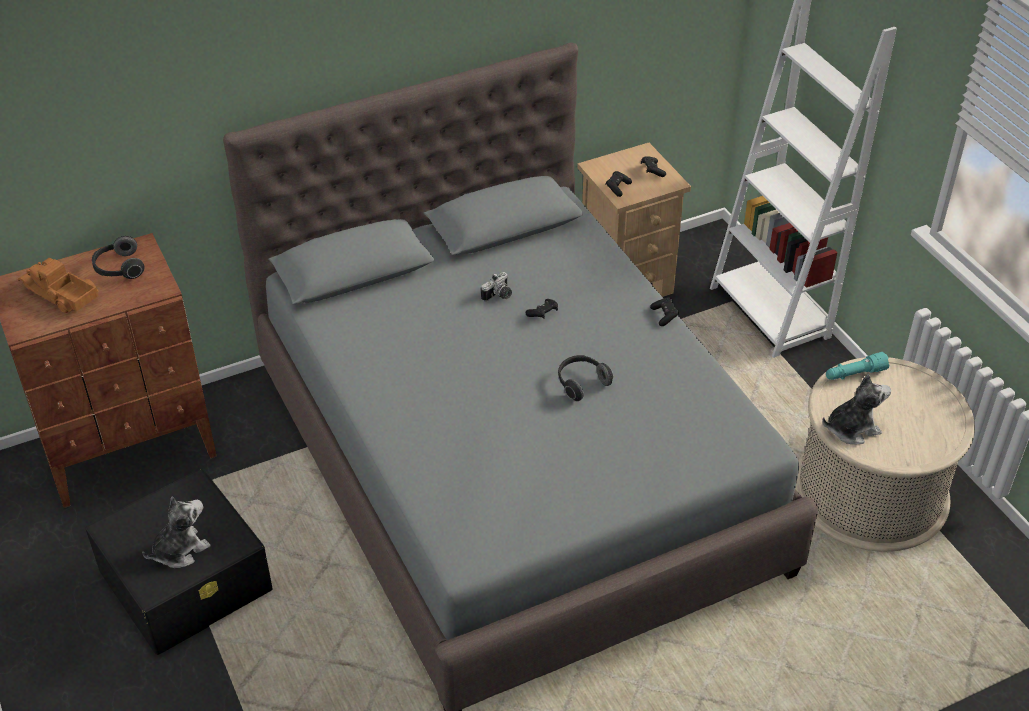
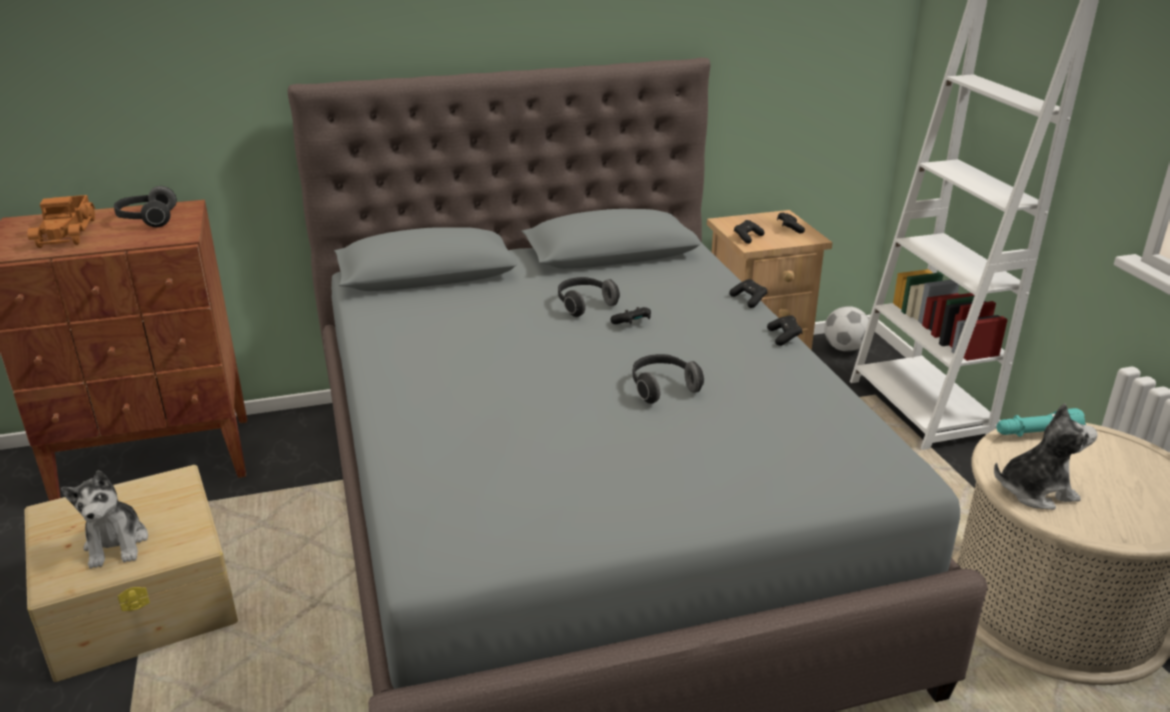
camera: 10 degrees right, 15 degrees down
toy truck [18,258,99,313] -> toy truck turned 150 degrees counterclockwise [27,195,95,248]
black storage box [85,469,273,655] -> beige storage box [25,465,238,682]
plush toy [142,496,211,568] -> plush toy turned 105 degrees clockwise [61,470,148,569]
camera [481,272,512,301] -> headphones [558,277,620,317]
none -> black game controller [729,279,767,308]
none -> football [824,306,869,352]

